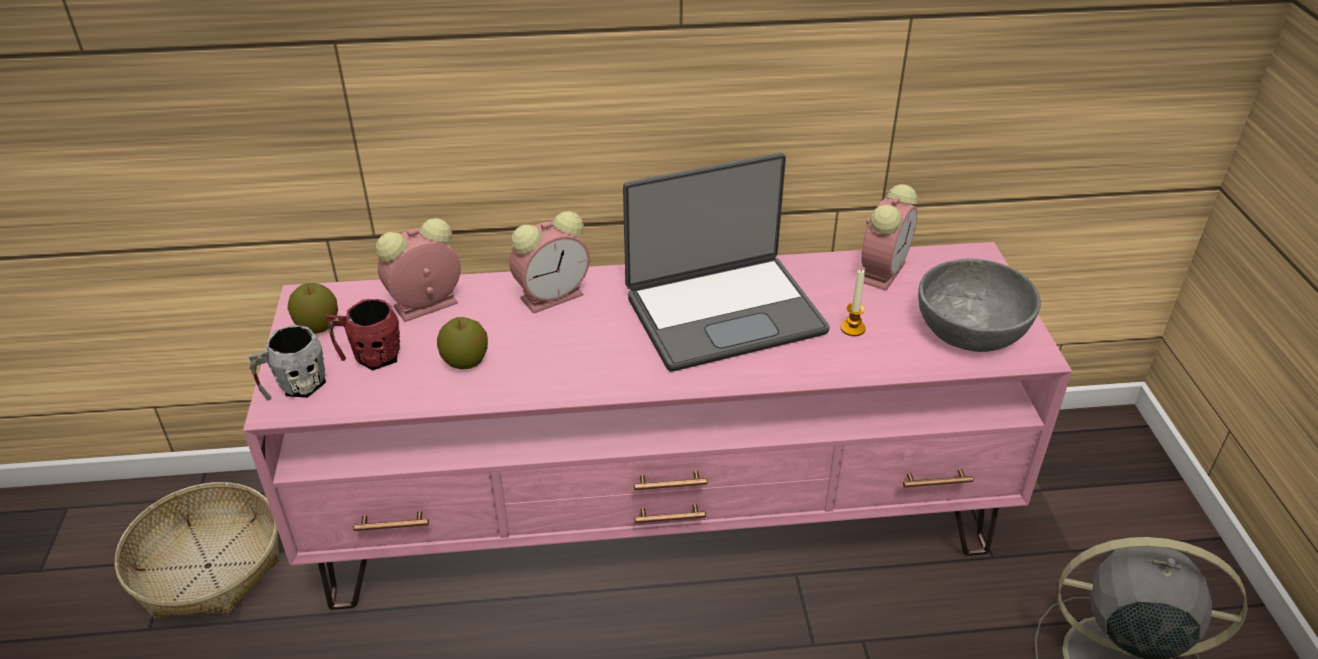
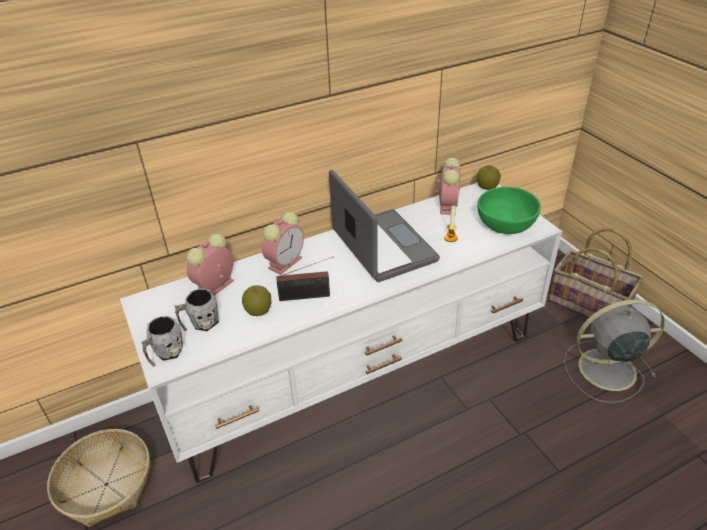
camera: 20 degrees left, 0 degrees up
pink tv stand [243,242,1072,610] -> white tv stand [120,183,562,483]
apple [288,283,338,334] -> apple moved to [477,165,501,190]
red mug [326,299,400,371] -> grey mug [174,289,219,331]
laptop [623,153,830,372] -> laptop turned 75 degrees counterclockwise [329,170,440,282]
grey bowl [918,258,1041,352] -> green bowl [477,187,541,234]
none -> radio [277,257,333,301]
none -> basket [548,228,644,318]

